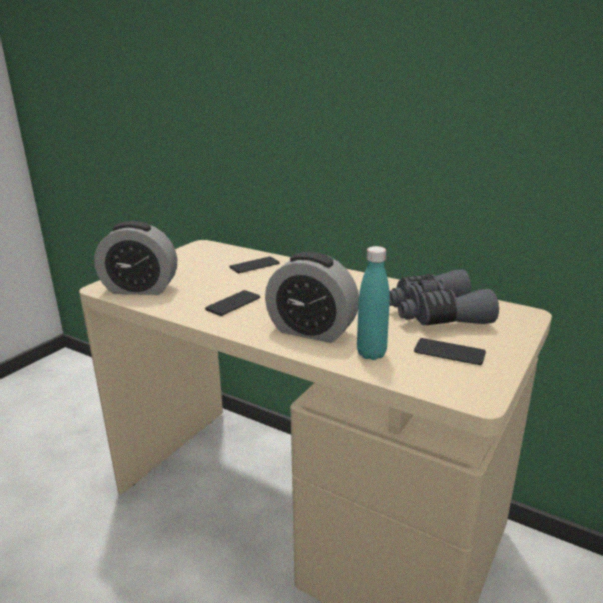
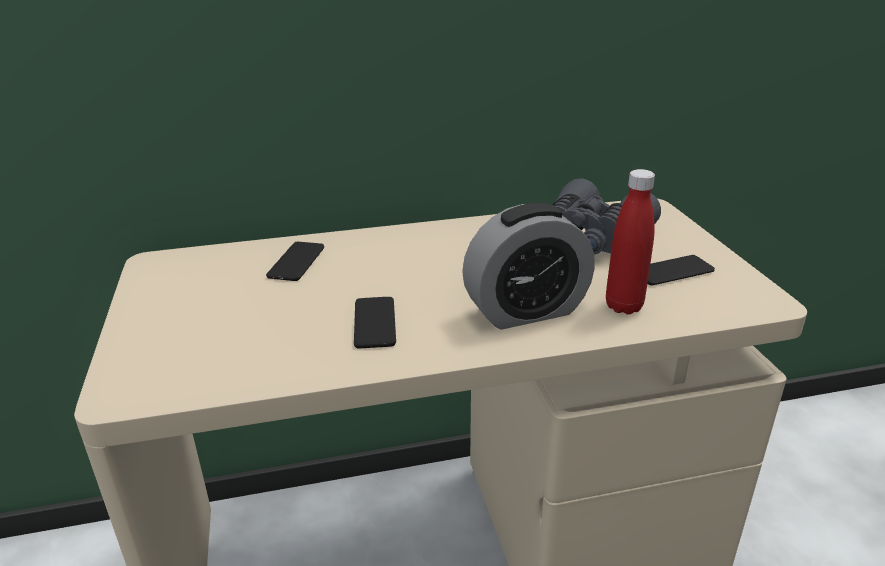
camera: 45 degrees left, 5 degrees up
alarm clock [94,221,177,295] -> none
turquoise bottle [357,246,390,360] -> red bottle [606,169,655,314]

